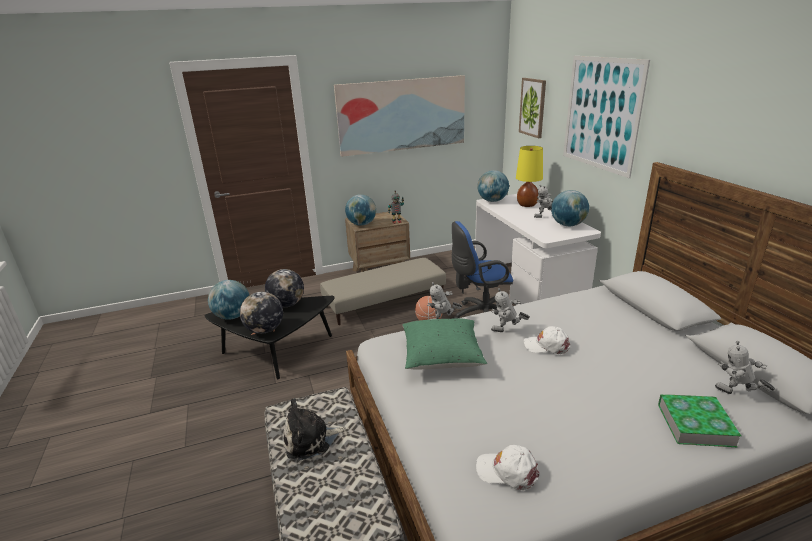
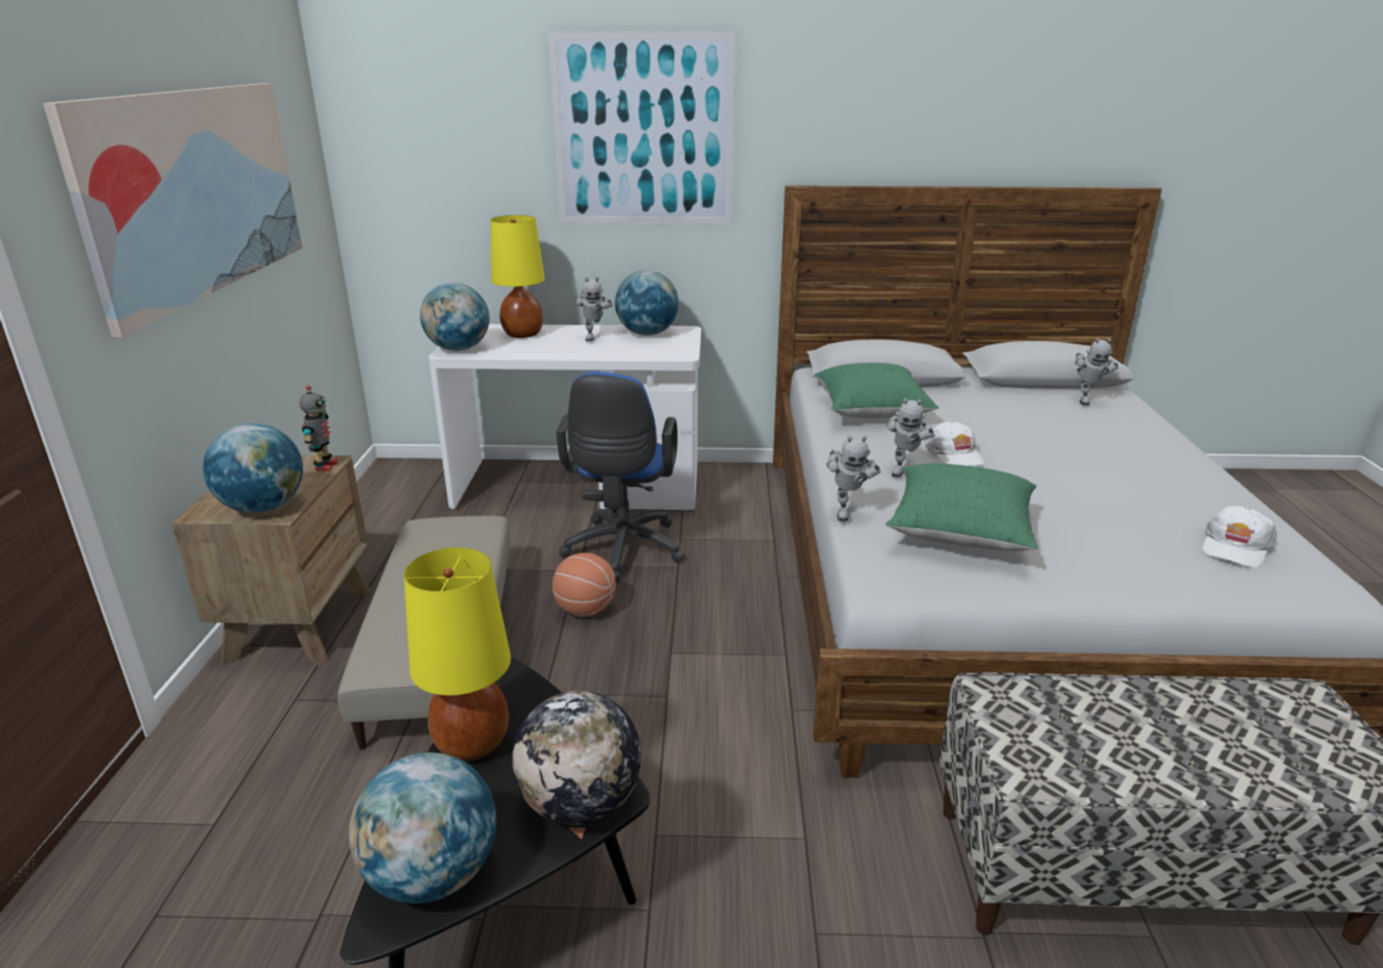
camera: 70 degrees left, 0 degrees up
globe [265,269,304,307] -> yellow table lamp [404,547,511,761]
plush toy [283,398,346,461] -> none
picture [519,78,546,138] -> none
white cap [524,326,571,354] -> white cap turned 45 degrees counterclockwise [925,421,985,466]
book [658,394,742,447] -> none
toy robot [715,341,775,394] -> toy robot turned 45 degrees counterclockwise [1075,338,1118,406]
none -> green pillow [814,363,939,418]

